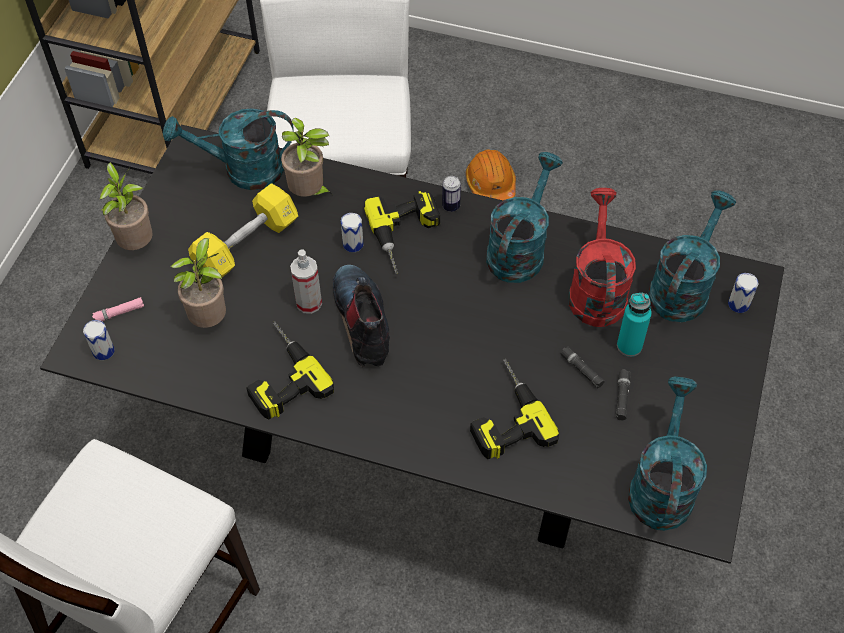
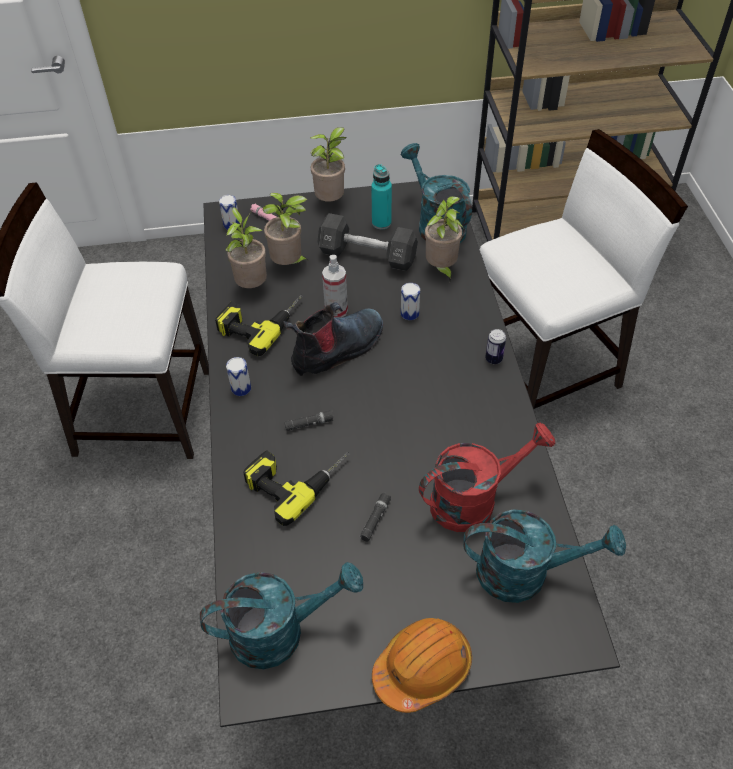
camera: 65 degrees right, 5 degrees down
yellow dumbbell [188,183,298,277] -> black dumbbell [317,213,418,271]
power drill [364,191,440,274] -> none
orange hard hat [466,149,516,200] -> orange hard hat moved to [372,618,472,713]
turquoise watering can [486,152,563,283] -> none
black flashlight [616,369,630,420] -> black flashlight moved to [284,410,334,431]
turquoise bottle [617,293,652,357] -> turquoise bottle moved to [371,164,392,229]
can [728,273,758,313] -> can moved to [226,357,251,396]
none -> potted plant [225,207,267,288]

